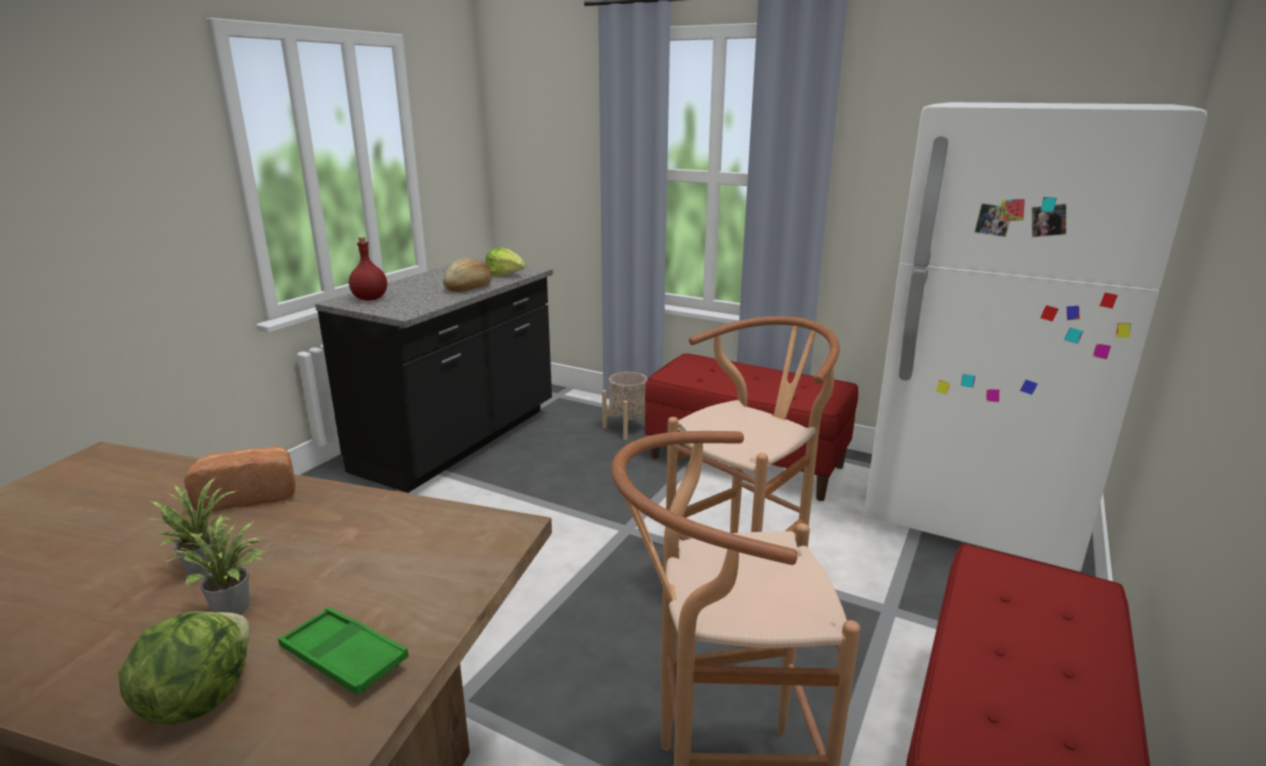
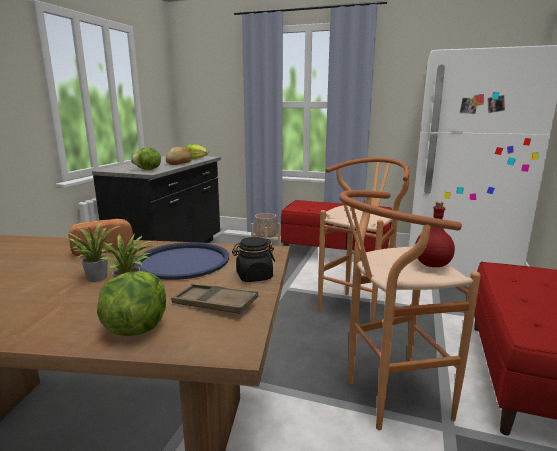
camera: 10 degrees left, 5 degrees down
green tray [278,607,409,695] -> brown tray [171,283,259,314]
red bottle [349,237,387,301] -> red bottle moved to [415,201,455,267]
none -> lettuce [131,148,161,170]
none -> blue tray [135,242,229,280]
none -> black jar [232,237,275,282]

